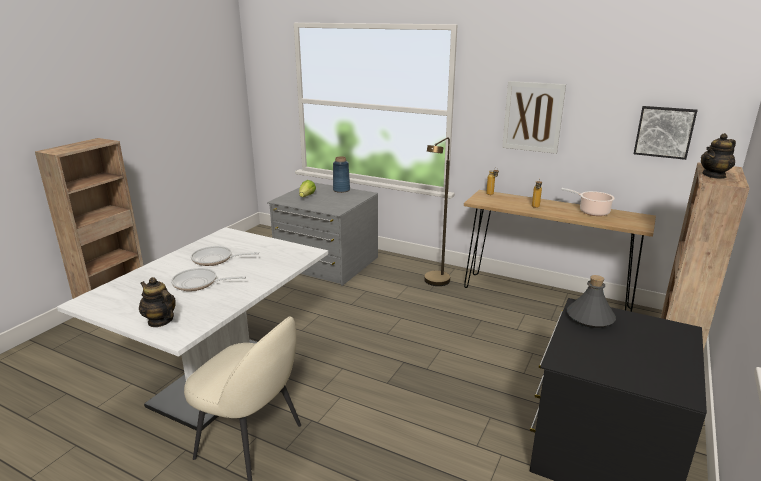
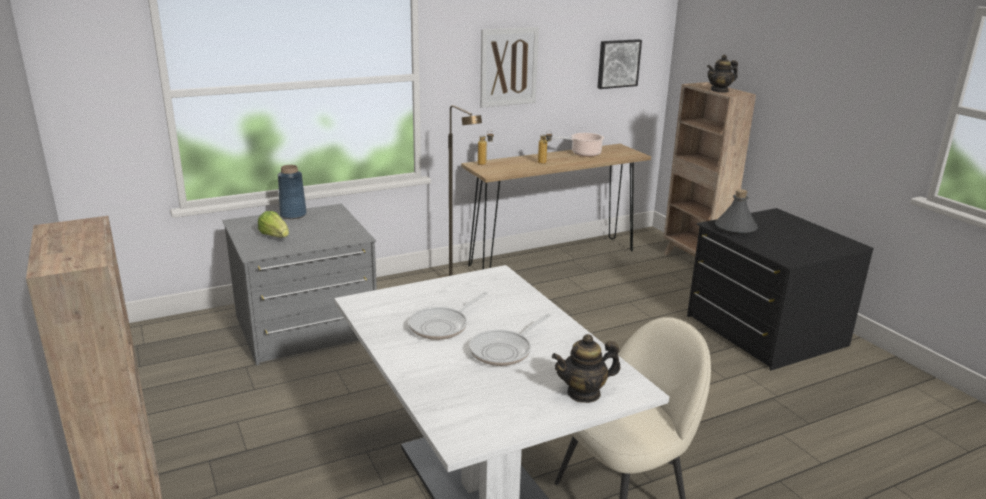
camera: 55 degrees left, 0 degrees up
teapot [701,133,736,179] -> teapot turned 60 degrees clockwise [707,55,738,93]

